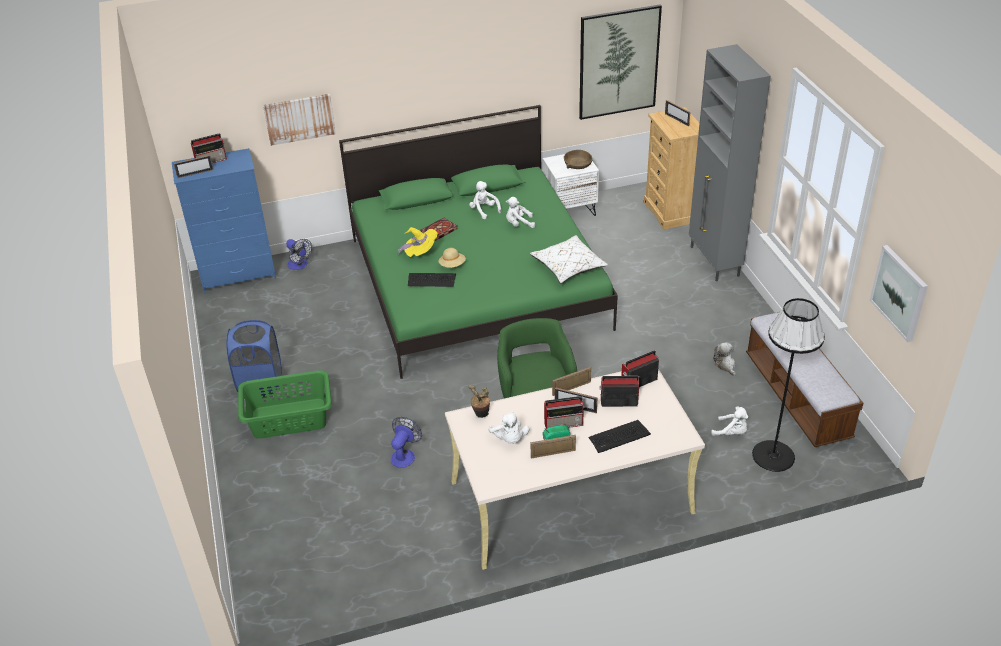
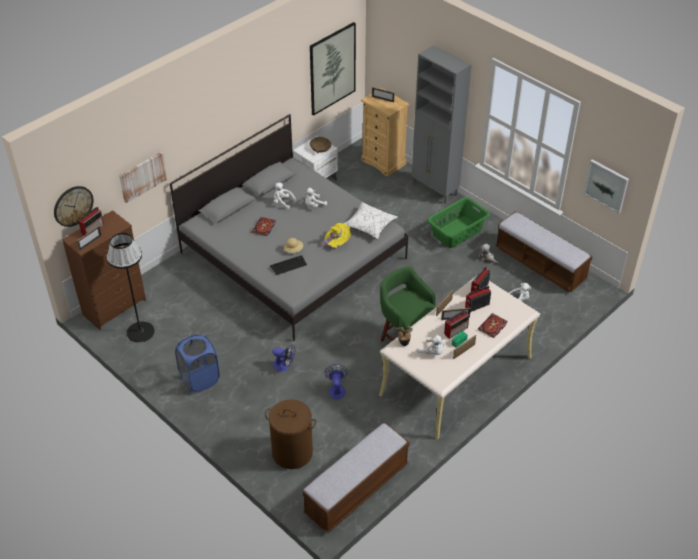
camera: 30 degrees left, 5 degrees up
blue dresser [172,148,276,293] -> brown dresser [62,210,146,330]
green laundry basket [238,370,332,439] -> green laundry basket moved to [427,197,490,248]
fan [286,239,312,270] -> fan moved to [273,344,295,372]
green bed [339,105,618,379] -> grey bed [170,114,408,341]
yellow hat [397,227,438,257] -> yellow hat moved to [320,223,351,250]
keyboard [588,420,651,453] -> book [478,313,507,338]
black floor lamp [752,298,825,472] -> black floor lamp moved to [107,233,154,342]
none -> wall clock [54,186,94,227]
none -> brown laundry basket [265,399,316,469]
none -> bench [302,423,409,533]

